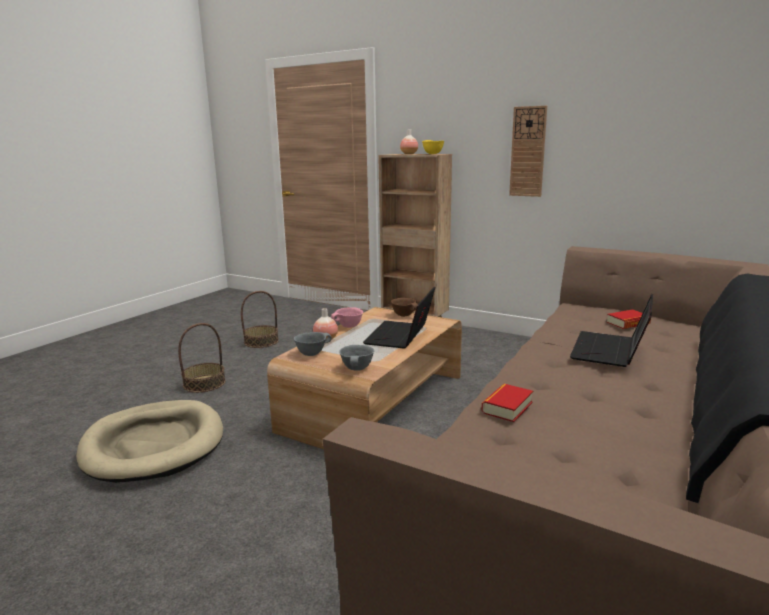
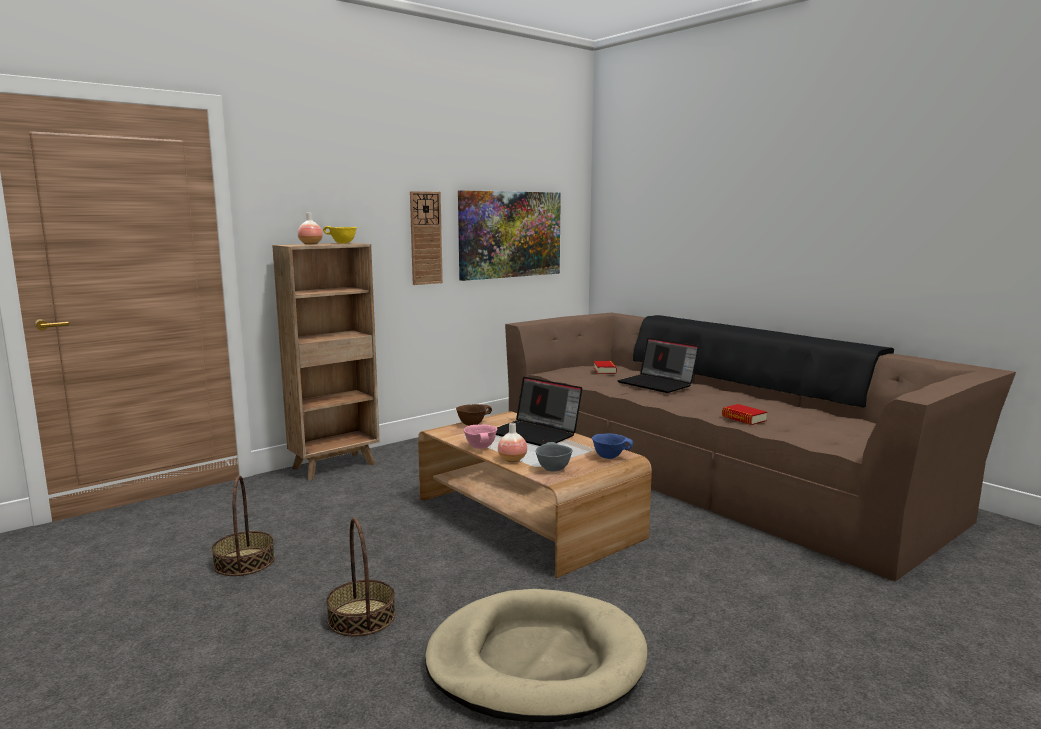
camera: 70 degrees left, 5 degrees down
grey bowl [339,345,374,371] -> blue bowl [592,433,633,459]
none -> picture [458,190,561,281]

